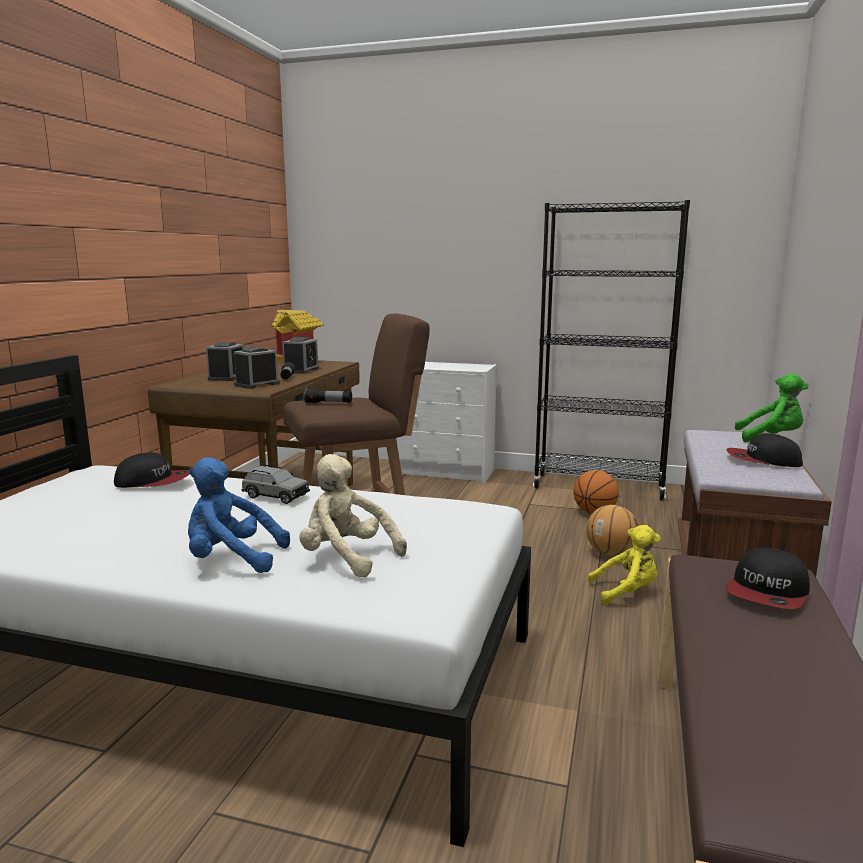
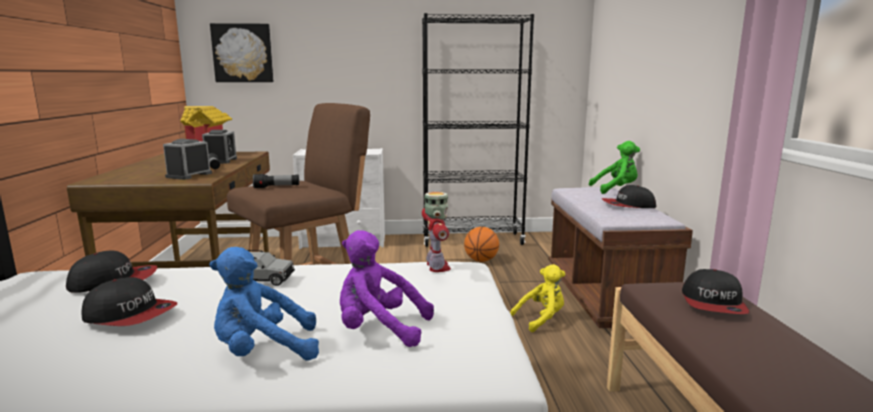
camera: 20 degrees left, 0 degrees up
alarm clock [206,342,244,381] -> none
beige plush toy [299,454,407,577] -> purple plush toy [340,230,434,347]
basketball [586,505,639,556] -> none
none -> cap [82,277,177,326]
none -> picture [210,23,273,82]
none -> toy robot [422,192,451,272]

